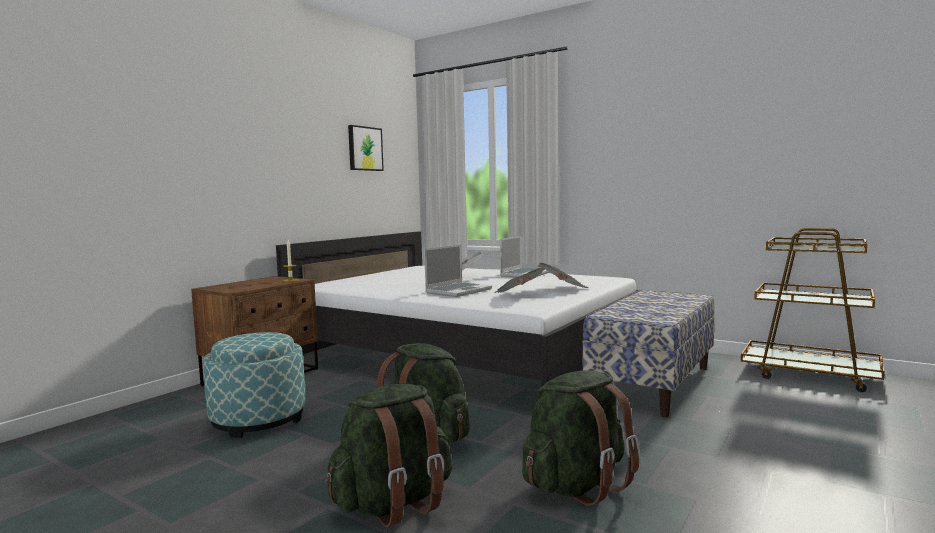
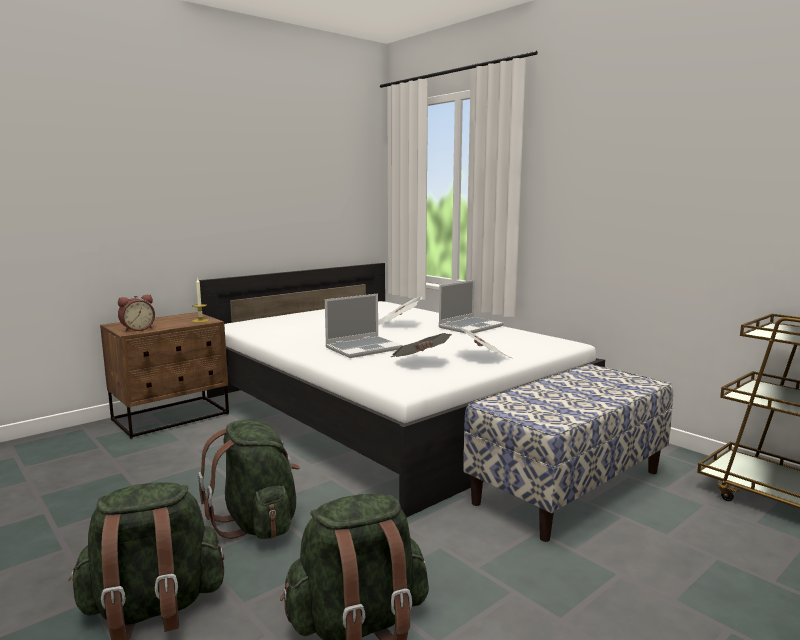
camera: 15 degrees right, 5 degrees up
ottoman [203,332,305,438] -> none
picture [348,125,384,171] -> none
none -> alarm clock [118,294,155,332]

